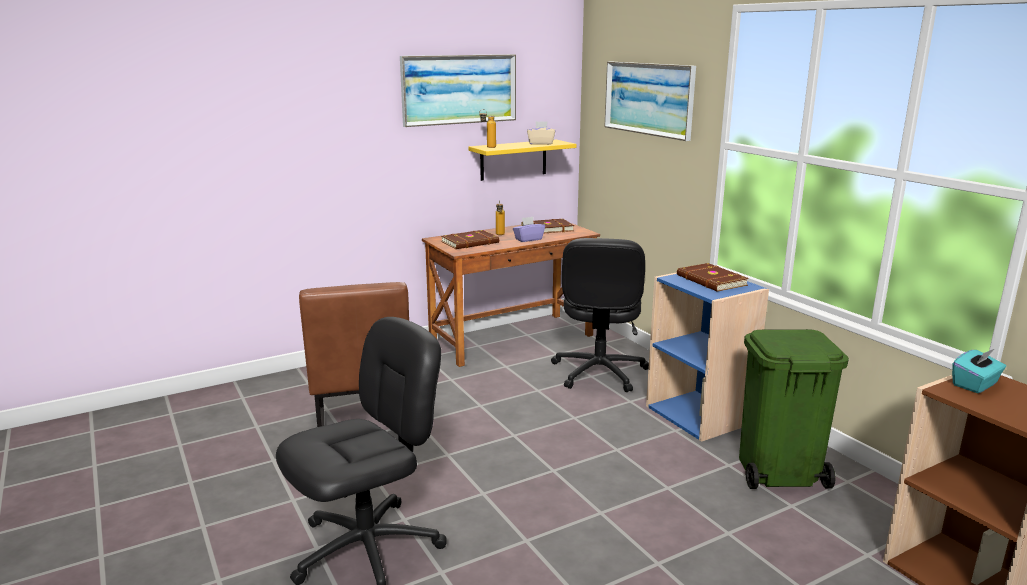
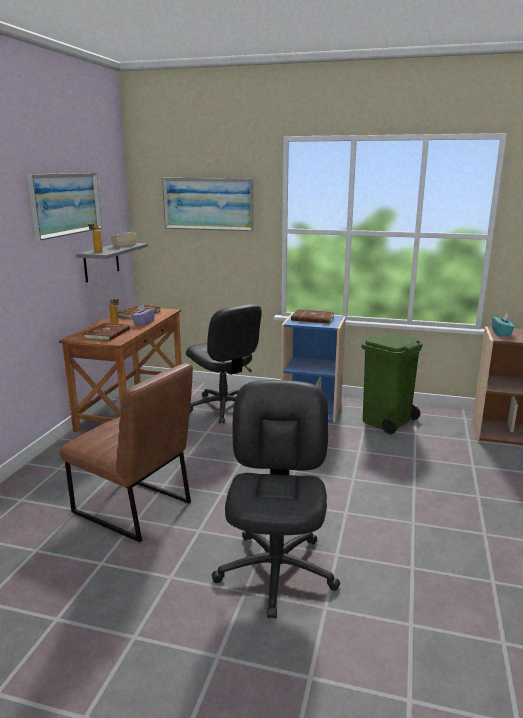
camera: 45 degrees left, 0 degrees up
yellow shelf [469,140,576,181] -> grey shelf [76,243,148,282]

